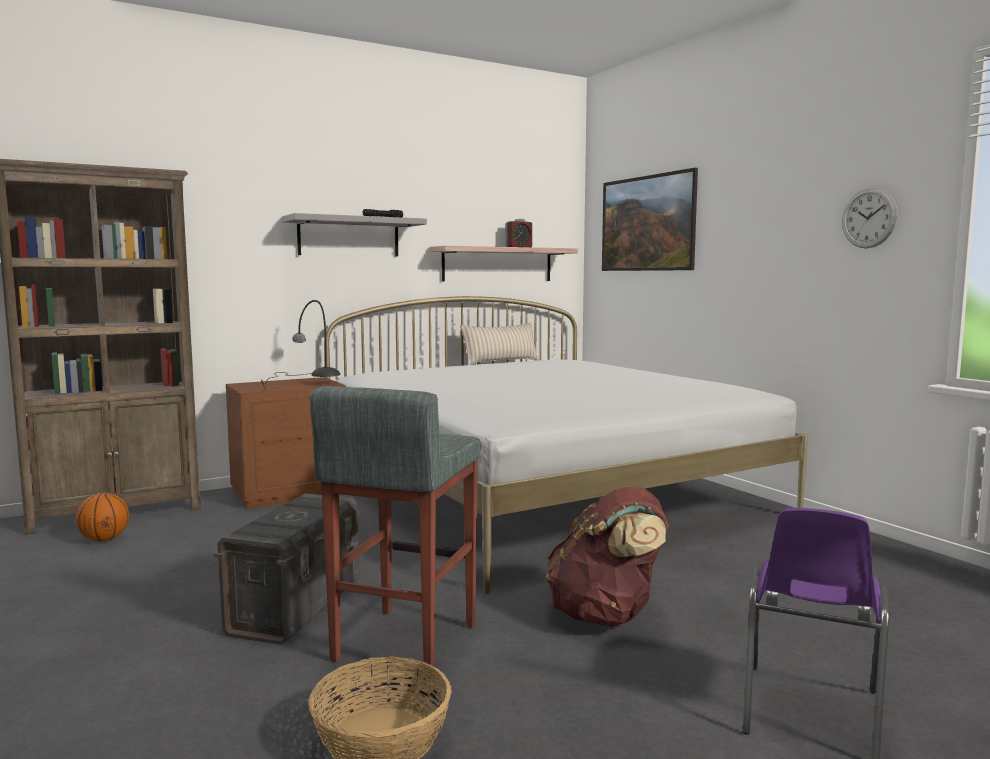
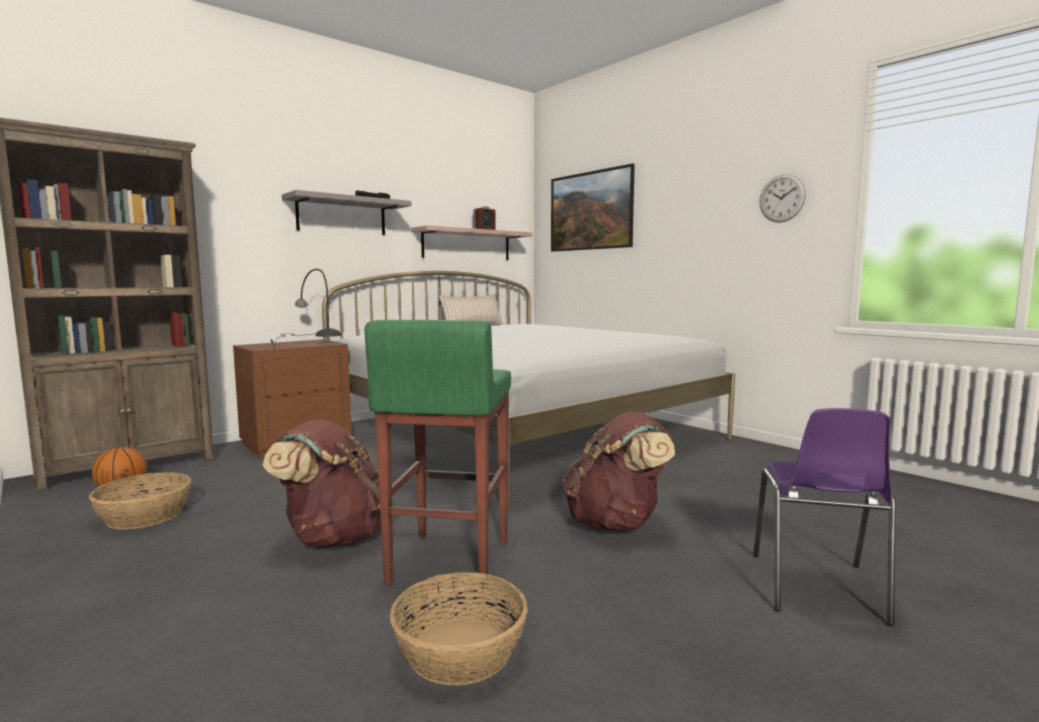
camera: 10 degrees left, 0 degrees up
grey storage box [214,493,361,645] -> brown backpack [263,420,393,548]
grey stool [310,386,481,679] -> green stool [364,320,511,589]
none -> basket [89,472,191,529]

